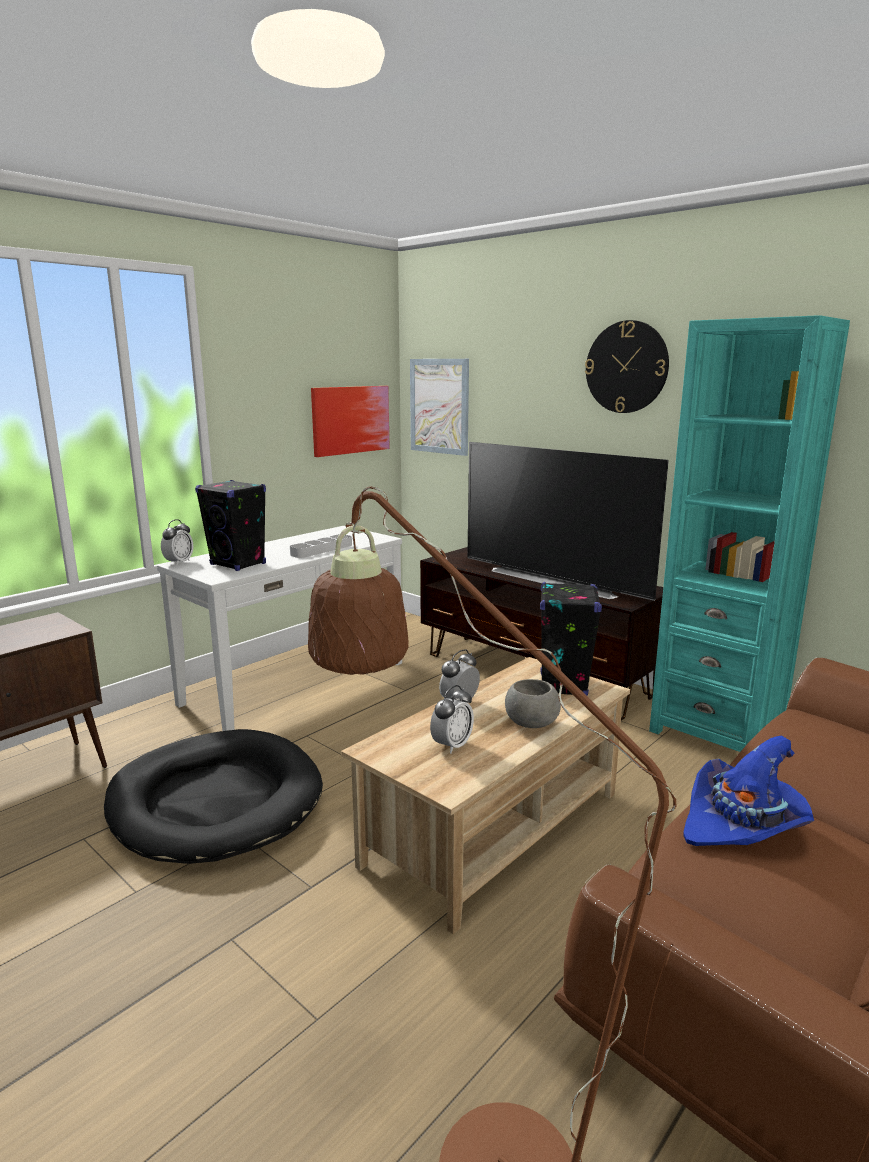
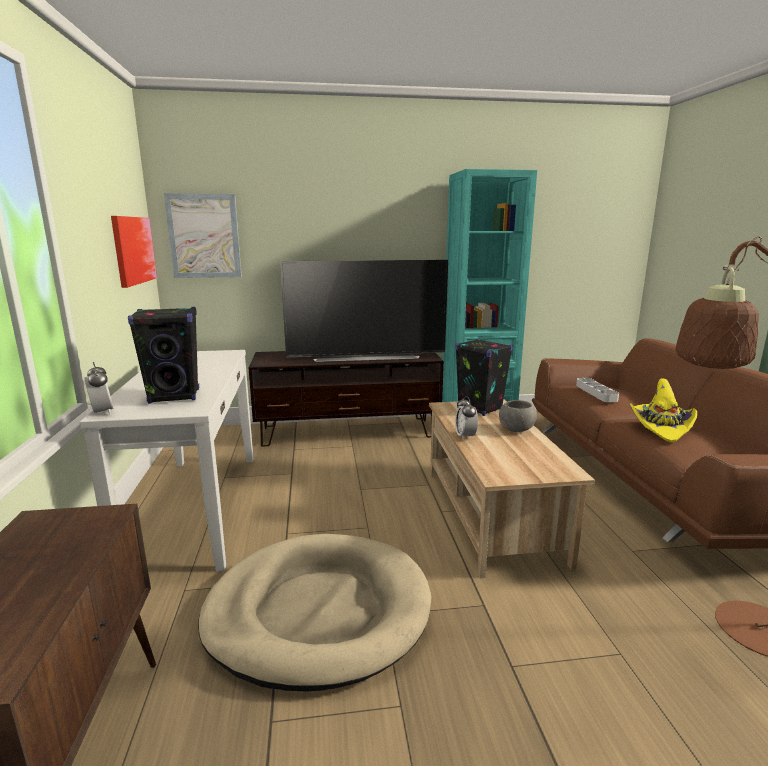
camera: 50 degrees left, 0 degrees up
black dog bed [104,729,323,864] -> beige dog bed [198,534,432,692]
grey tray [290,534,352,558] -> grey tray moved to [576,378,619,402]
alarm clock [430,685,474,754] -> none
wall clock [585,320,669,413] -> none
blue hat [683,736,814,846] -> yellow hat [629,378,697,442]

